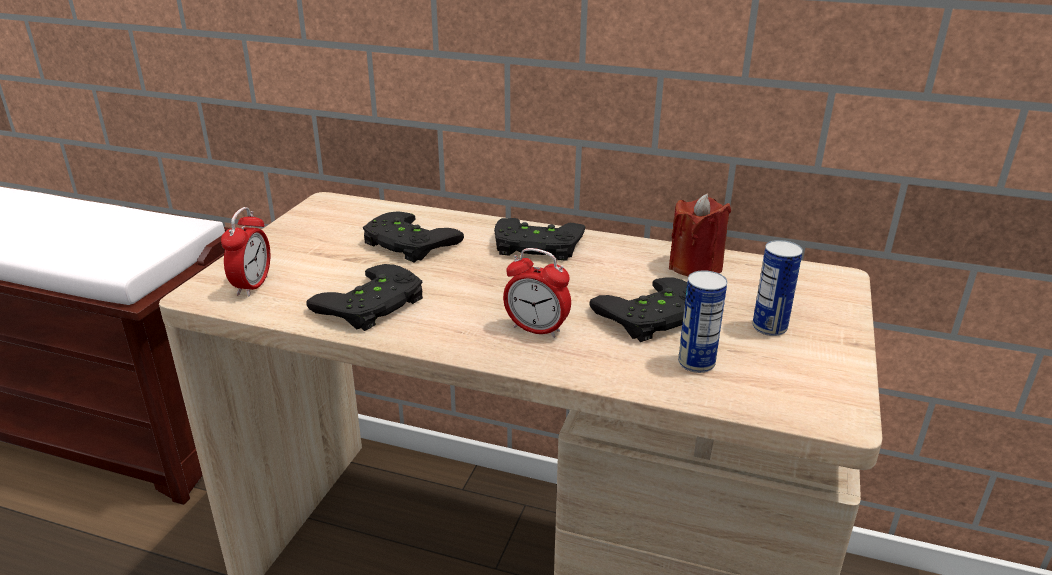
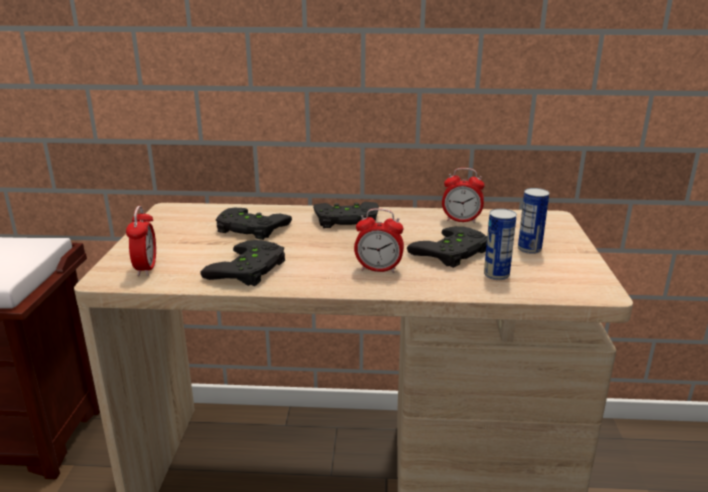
camera: 15 degrees left, 5 degrees down
red candle [669,194,731,276] -> alarm clock [442,168,485,223]

